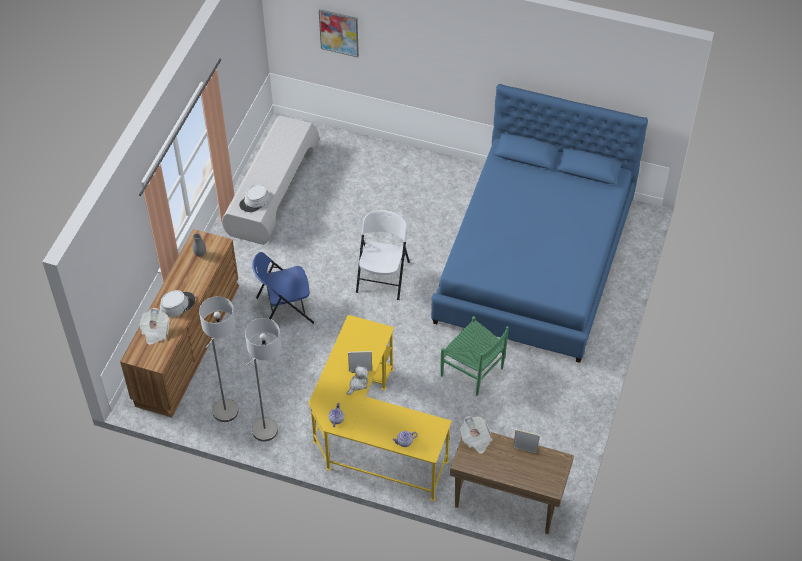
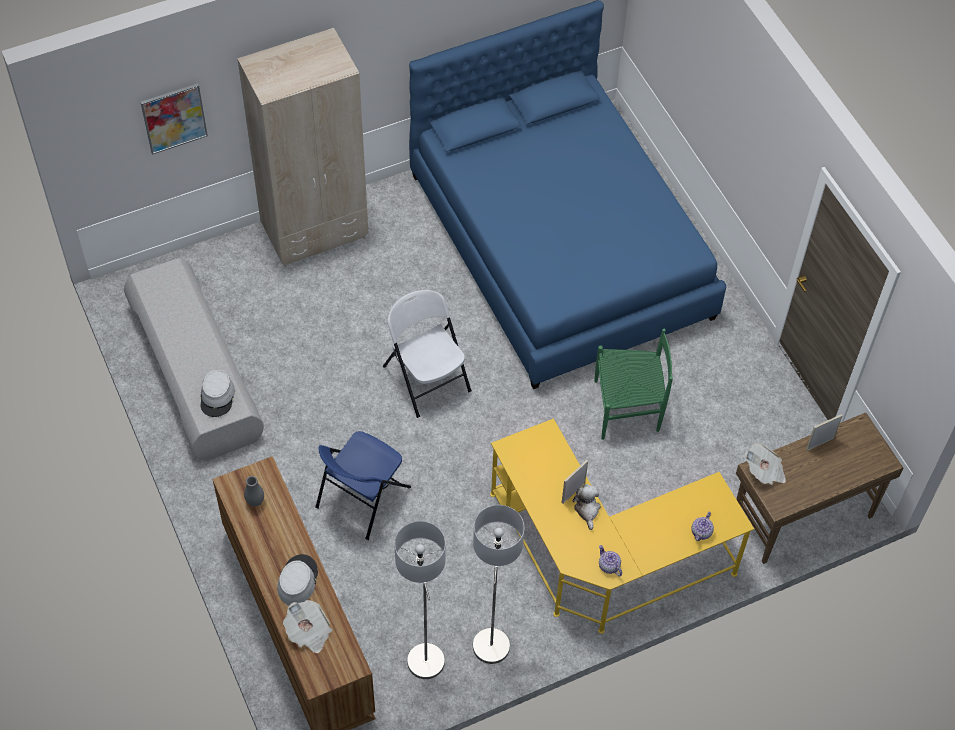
camera: 45 degrees left, 5 degrees up
none -> beige wardrobe [238,28,369,267]

